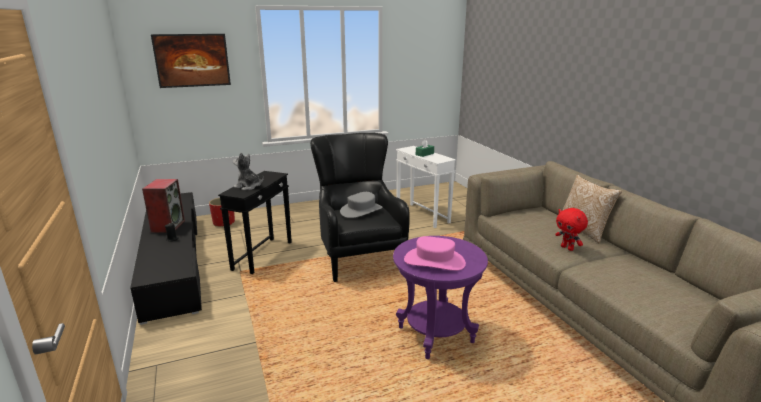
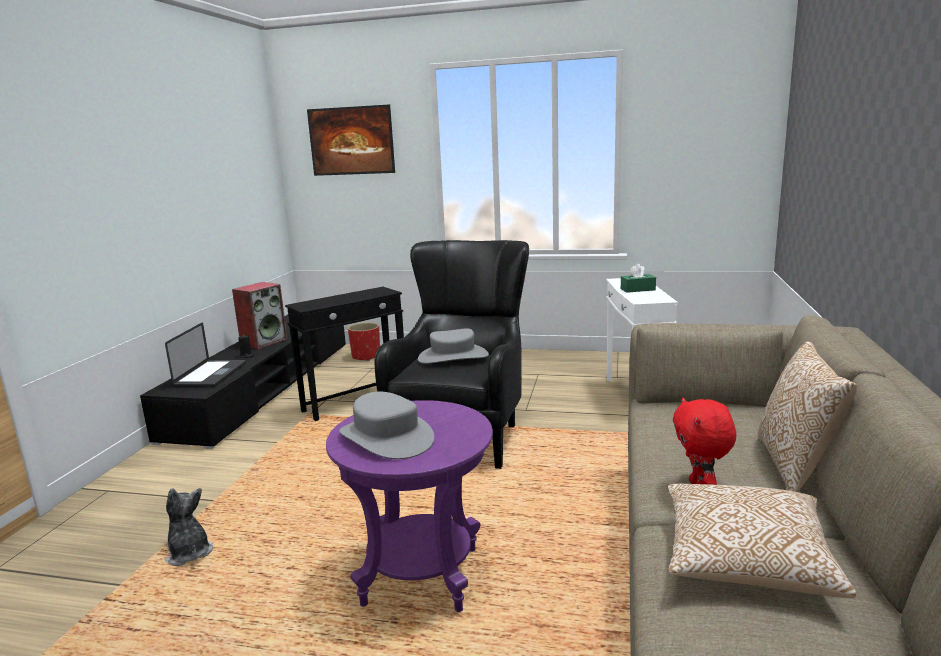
camera: 35 degrees right, 5 degrees down
plush toy [233,153,264,190] -> plush toy moved to [165,488,213,566]
pink hat [404,236,466,271] -> grey hat [339,392,434,459]
none -> laptop [165,323,246,387]
none -> pillow [668,484,857,598]

